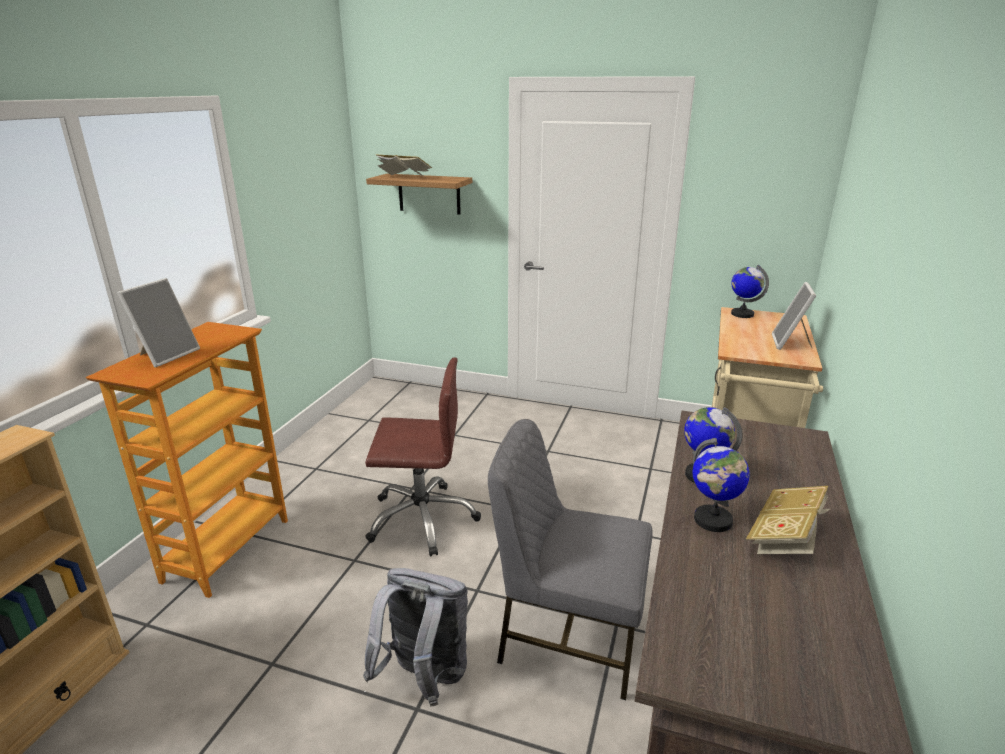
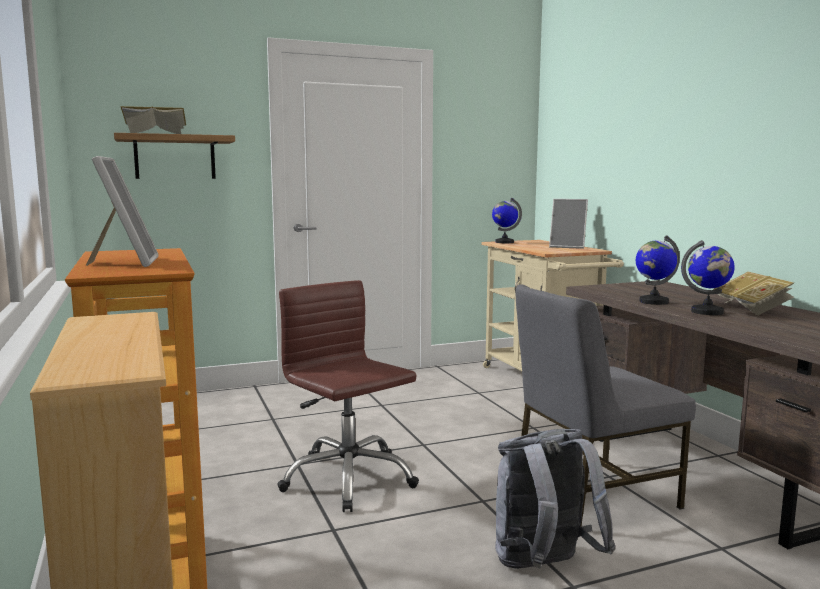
camera: 40 degrees left, 15 degrees down
brown office chair [365,357,481,557] -> brown office chair turned 90 degrees counterclockwise [277,280,419,512]
picture frame [772,282,816,350] -> picture frame turned 45 degrees counterclockwise [549,199,588,249]

